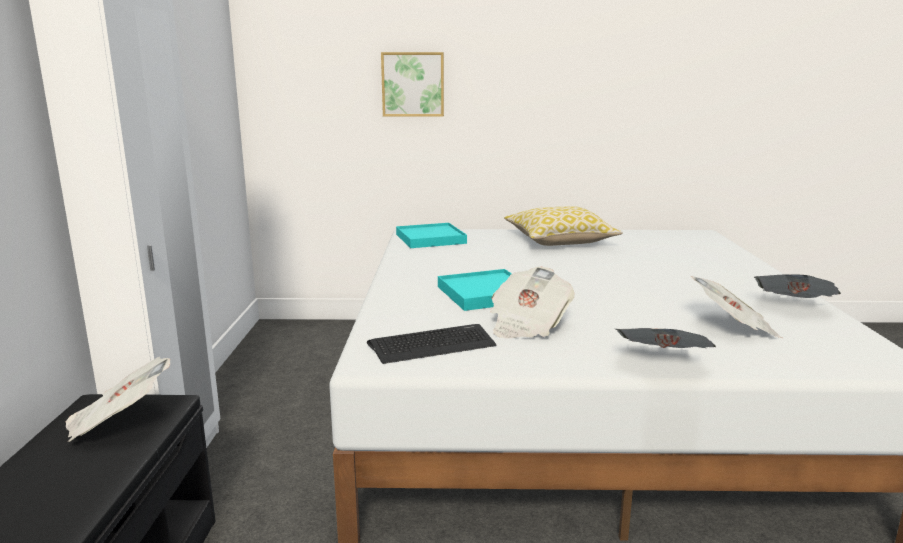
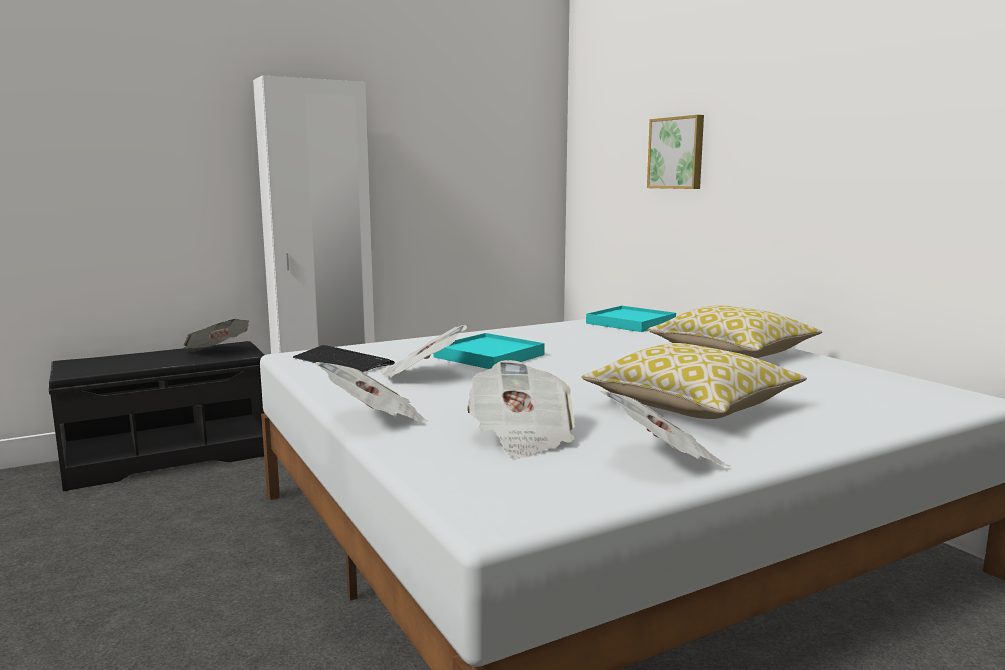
camera: 60 degrees right, 5 degrees down
none -> pillow [581,343,807,419]

